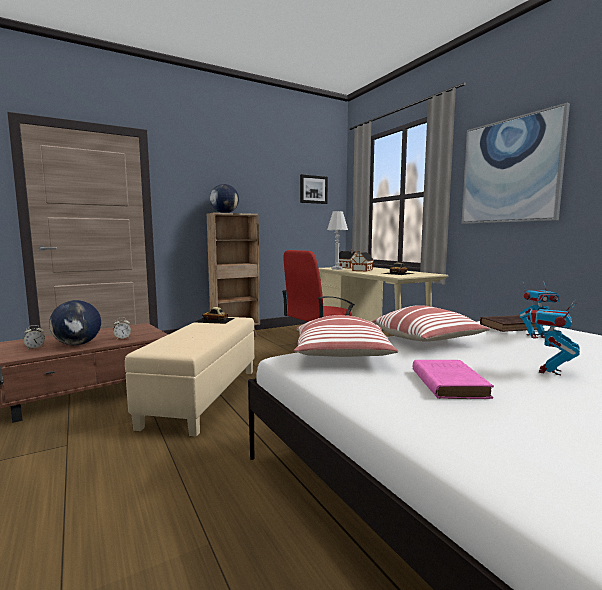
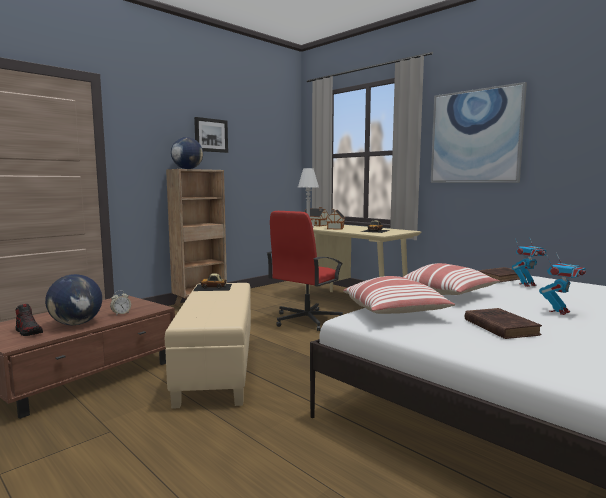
camera: 15 degrees left, 0 degrees up
alarm clock [23,325,45,349] -> shoe [15,304,43,336]
picture [300,174,328,204] -> picture moved to [194,117,228,153]
pink book [413,360,494,399] -> brown book [465,308,542,339]
toy robot [528,299,580,375] -> toy robot turned 150 degrees counterclockwise [539,253,586,315]

